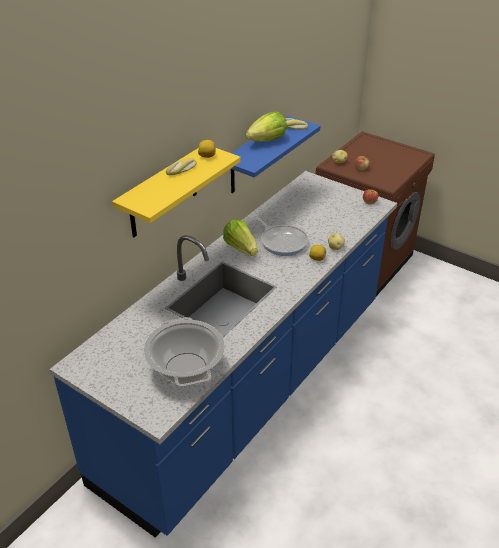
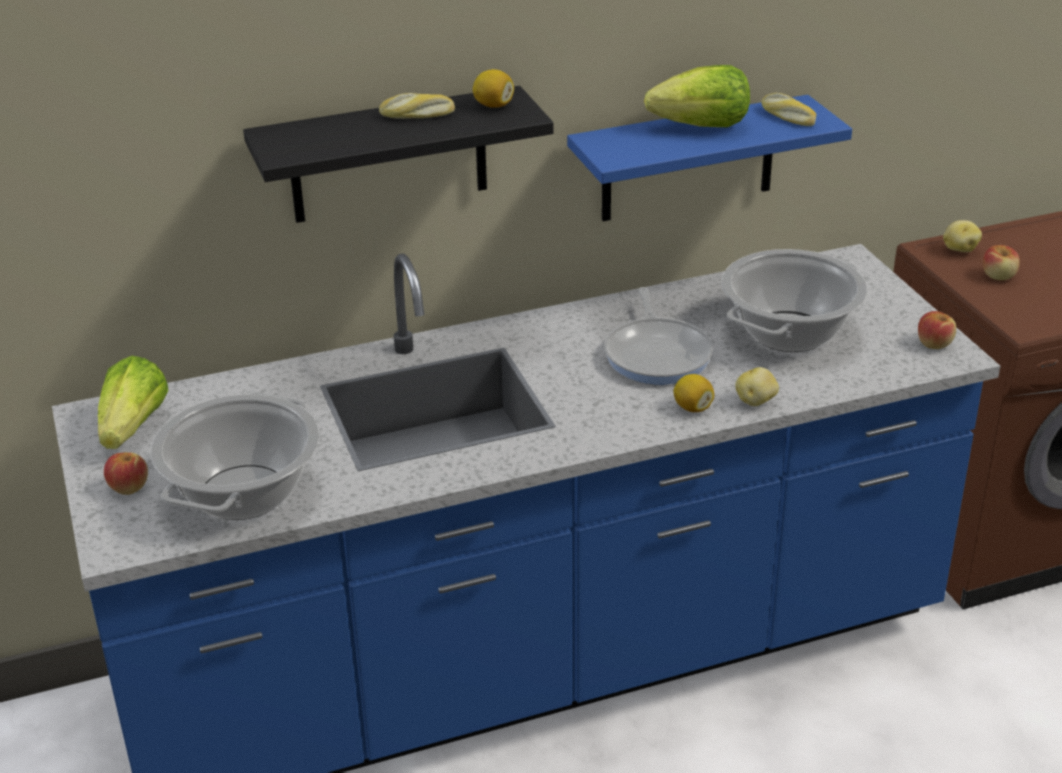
camera: 35 degrees right, 5 degrees down
yellow shelf [112,148,241,237] -> black shelf [243,86,554,223]
lettuce [223,219,258,256] -> lettuce moved to [98,356,168,449]
none -> apple [104,452,148,495]
none -> cooking pot [721,249,867,352]

